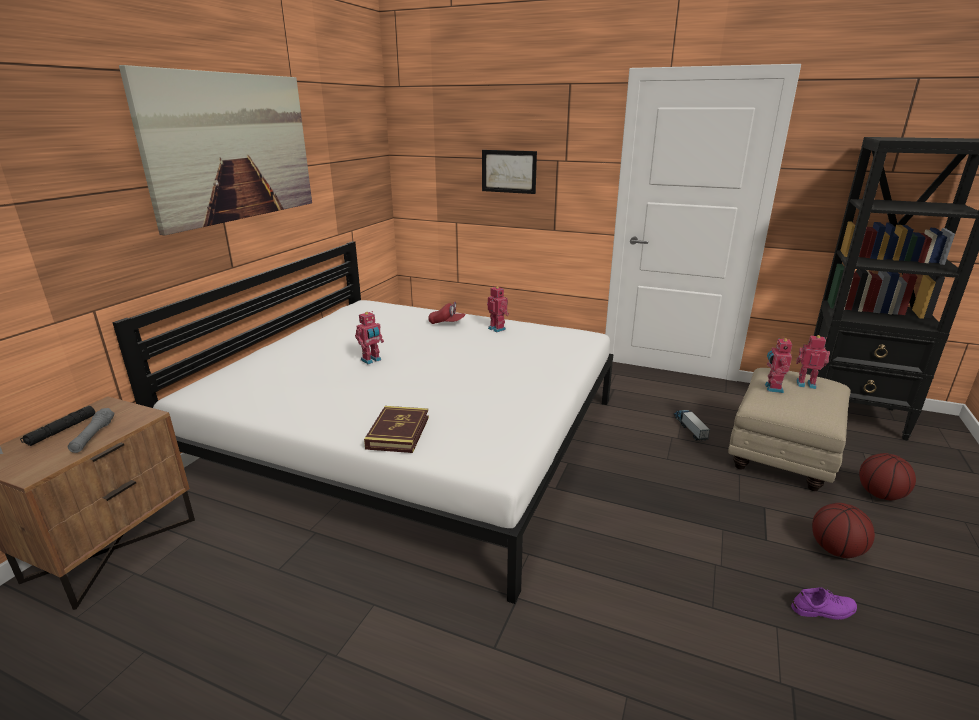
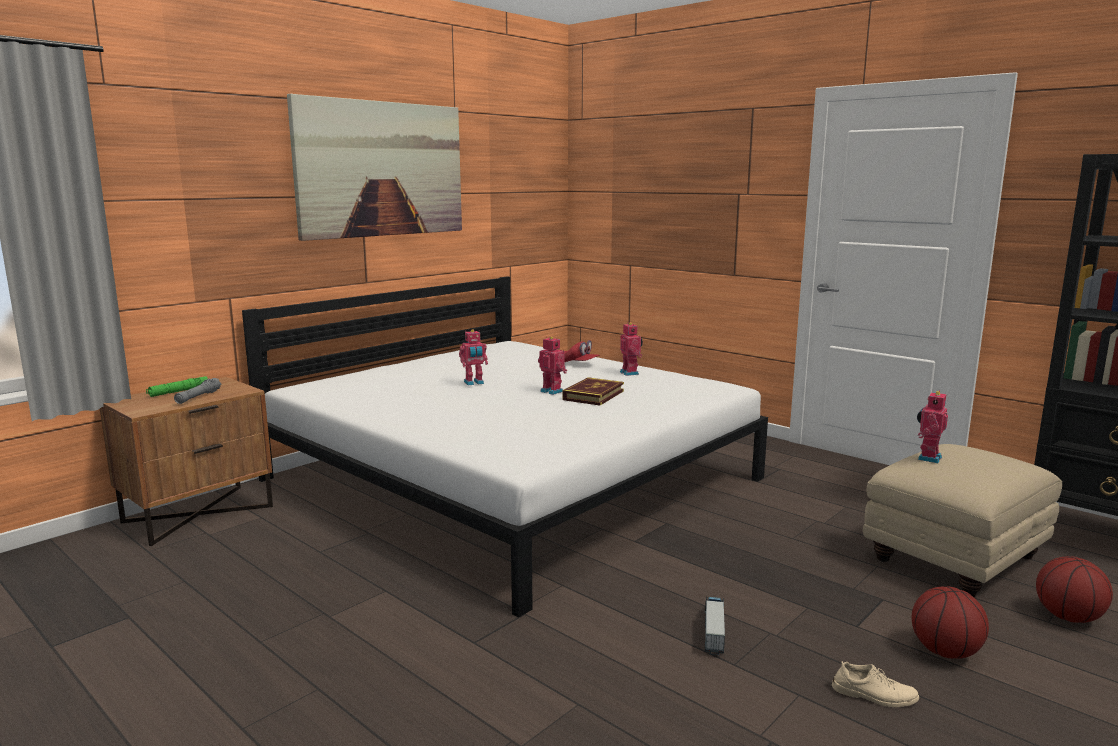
camera: 20 degrees right, 10 degrees down
black flashlight [20,406,95,446] -> green flashlight [146,376,208,397]
book [364,406,429,453] -> book moved to [563,377,624,406]
picture [482,150,537,194] -> none
toy truck [673,410,710,441] -> toy truck moved to [705,597,725,655]
purple shoe [791,587,857,620] -> beige shoe [832,661,919,707]
toy robot [796,335,830,389] -> toy robot moved to [538,336,567,395]

